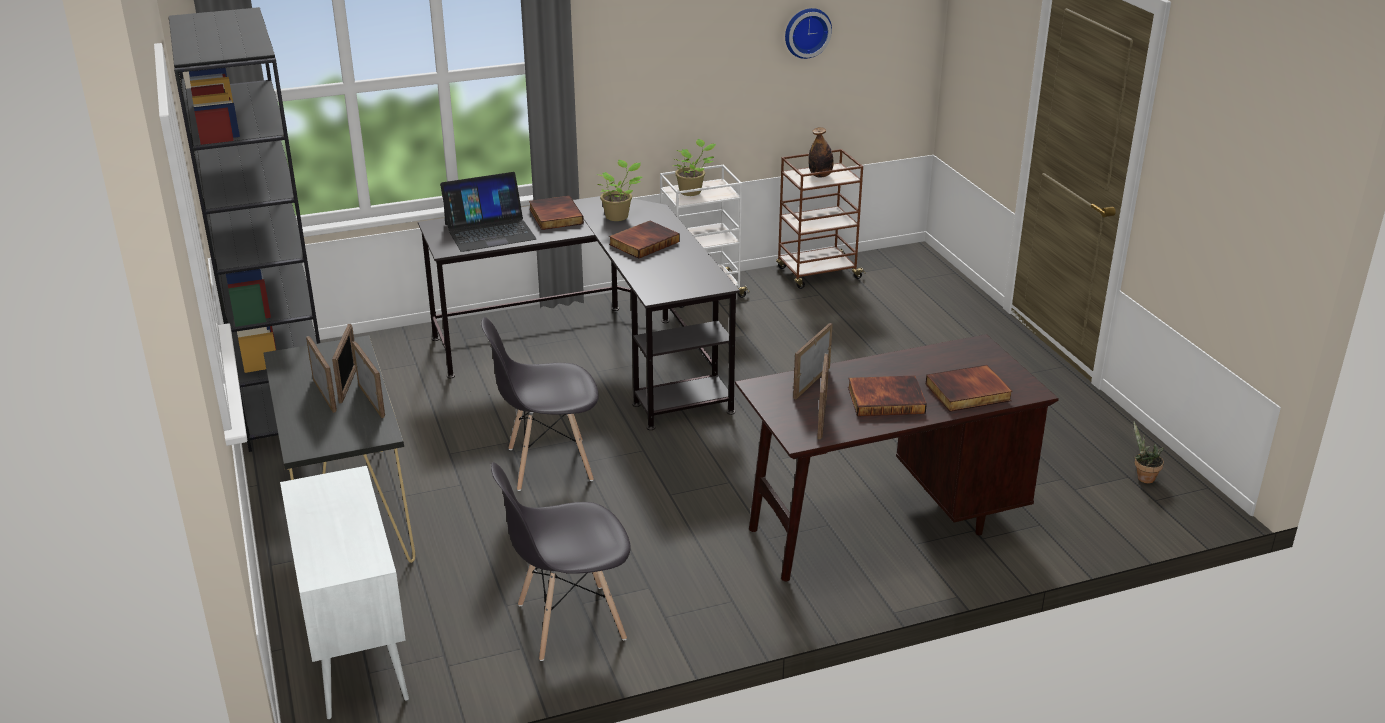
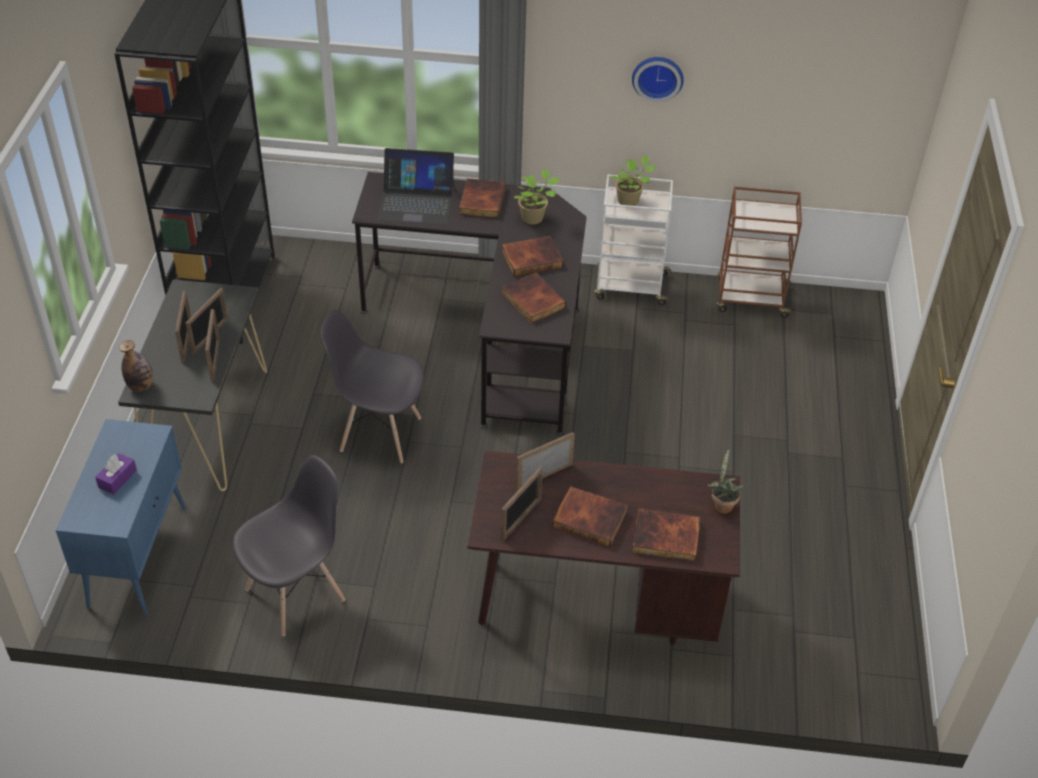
camera: 25 degrees right, 15 degrees up
white cabinet [280,466,409,720] -> blue cabinet [56,419,187,615]
grey chair [491,462,631,661] -> grey chair turned 135 degrees clockwise [233,455,345,636]
wall clock [785,8,832,59] -> wall clock moved to [632,57,684,102]
bottle [808,127,834,178] -> bottle moved to [119,340,153,392]
potted plant [1133,421,1164,484] -> potted plant moved to [707,449,743,514]
none -> purple tissue box [95,453,137,495]
none -> book [501,272,566,324]

